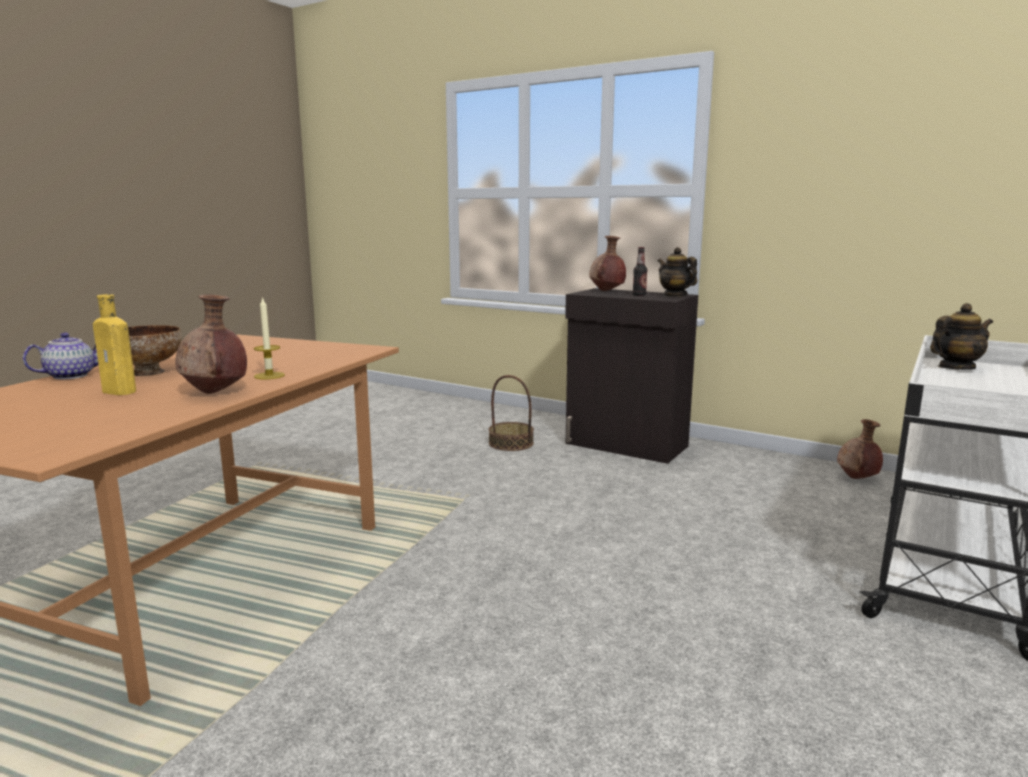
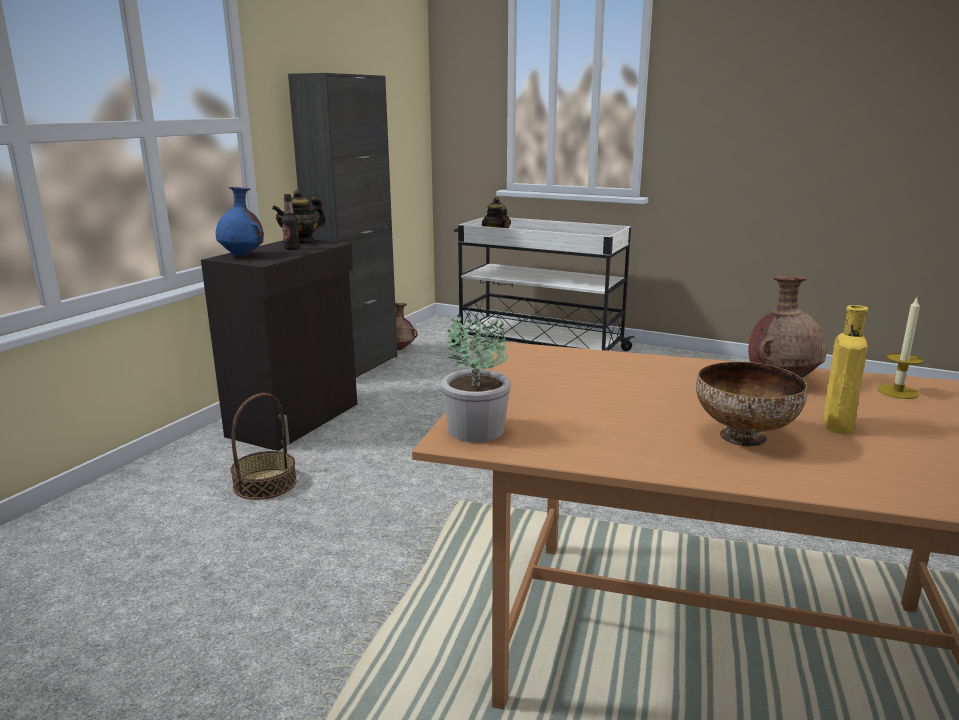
camera: 95 degrees left, 5 degrees up
teapot [23,332,98,379] -> none
candle [254,297,285,379] -> candle moved to [877,298,923,399]
brown vase [589,236,626,291] -> blue vase [216,187,264,257]
none -> black cabinet [288,73,398,378]
none -> potted plant [441,312,511,442]

